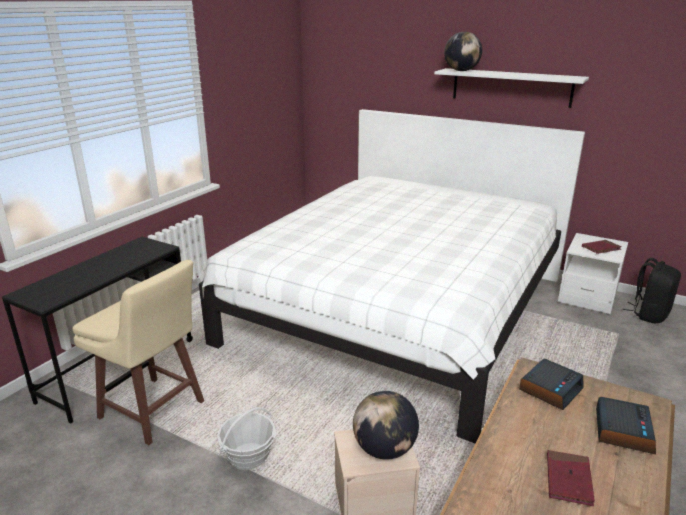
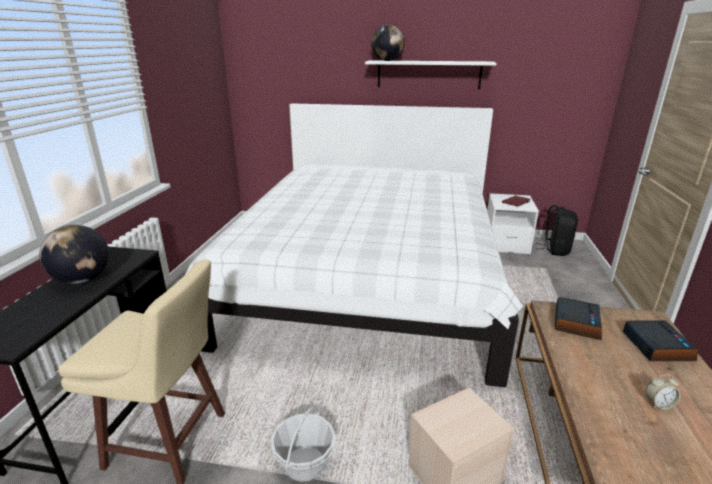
camera: 20 degrees left, 0 degrees up
globe [353,391,419,460] -> globe moved to [39,225,109,284]
red book [547,450,595,506] -> alarm clock [645,374,681,410]

